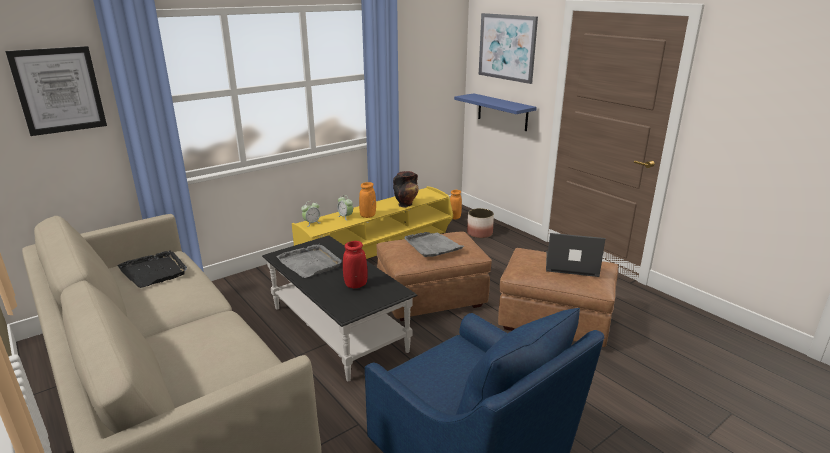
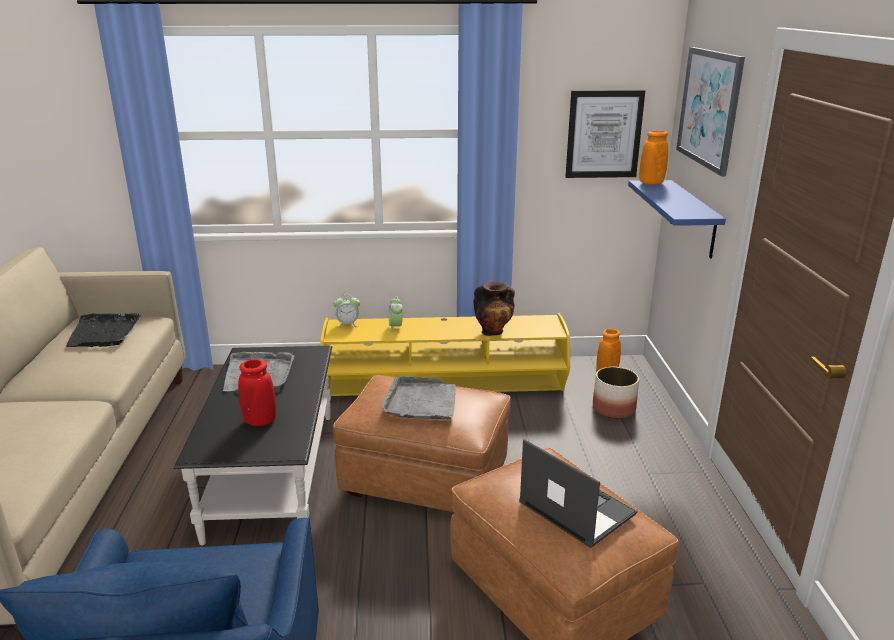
camera: 35 degrees right, 0 degrees up
picture [5,46,107,136] -> picture moved to [565,90,645,178]
orange vase [359,182,376,218] -> orange vase moved to [639,131,668,185]

